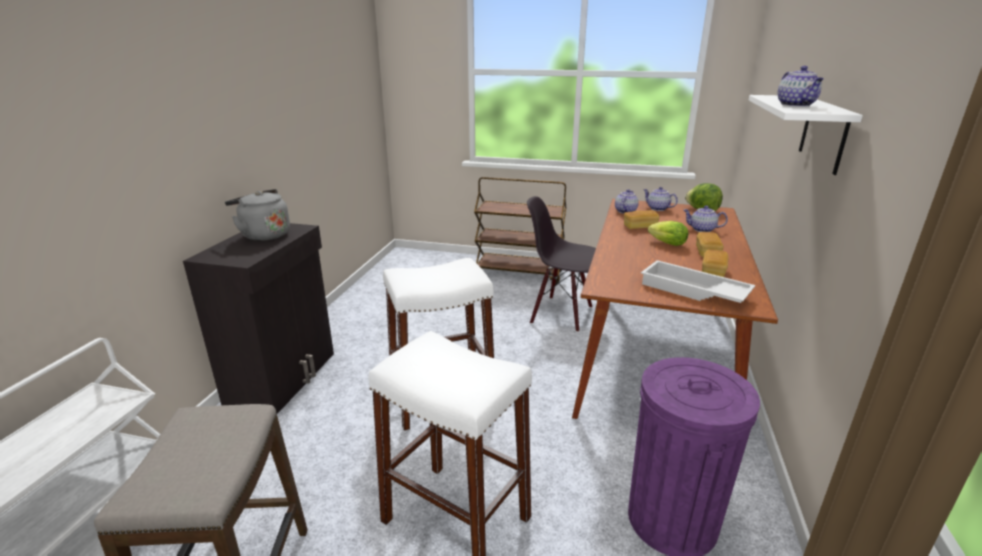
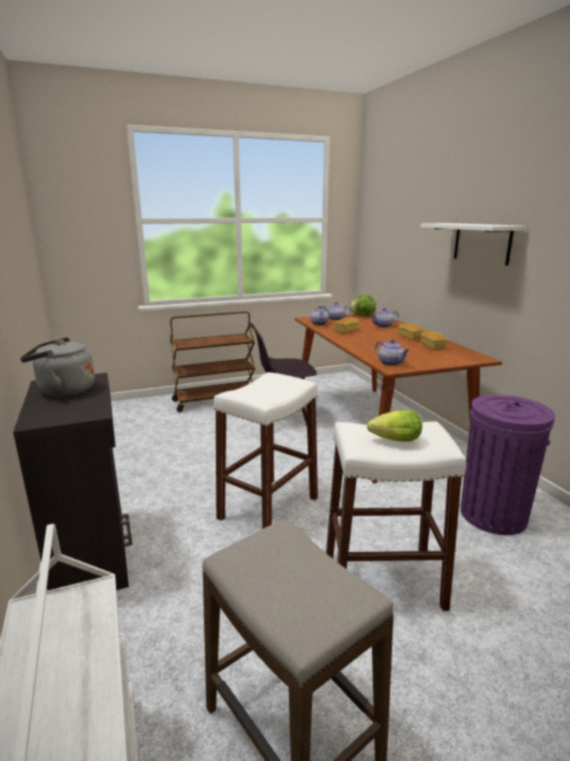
camera: 35 degrees left, 5 degrees down
white tray [641,260,755,303] -> none
lettuce [648,221,688,246] -> lettuce moved to [367,410,422,442]
teapot [778,66,824,107] -> teapot moved to [375,339,409,366]

